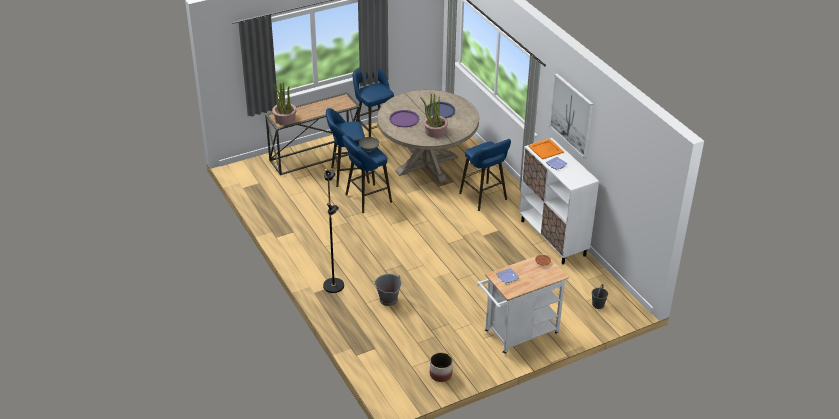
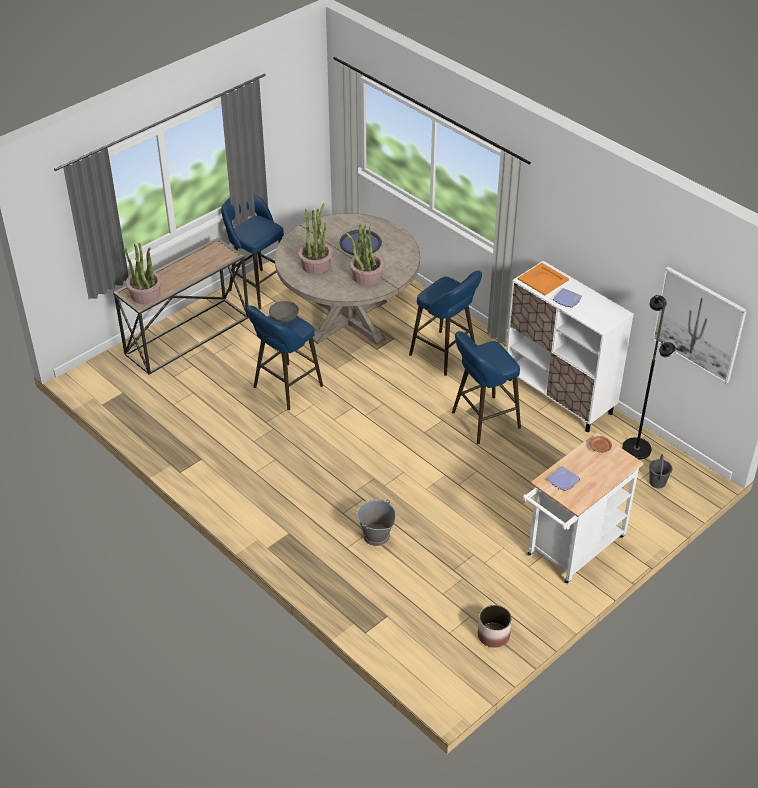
camera: 15 degrees left, 5 degrees up
black floor lamp [323,169,344,293] -> black floor lamp moved to [622,294,676,460]
blue stool [326,108,370,187] -> blue stool moved to [452,331,521,444]
purple tray [389,110,419,127] -> potted plant [298,203,333,274]
picture [549,73,593,158] -> picture moved to [651,266,747,384]

